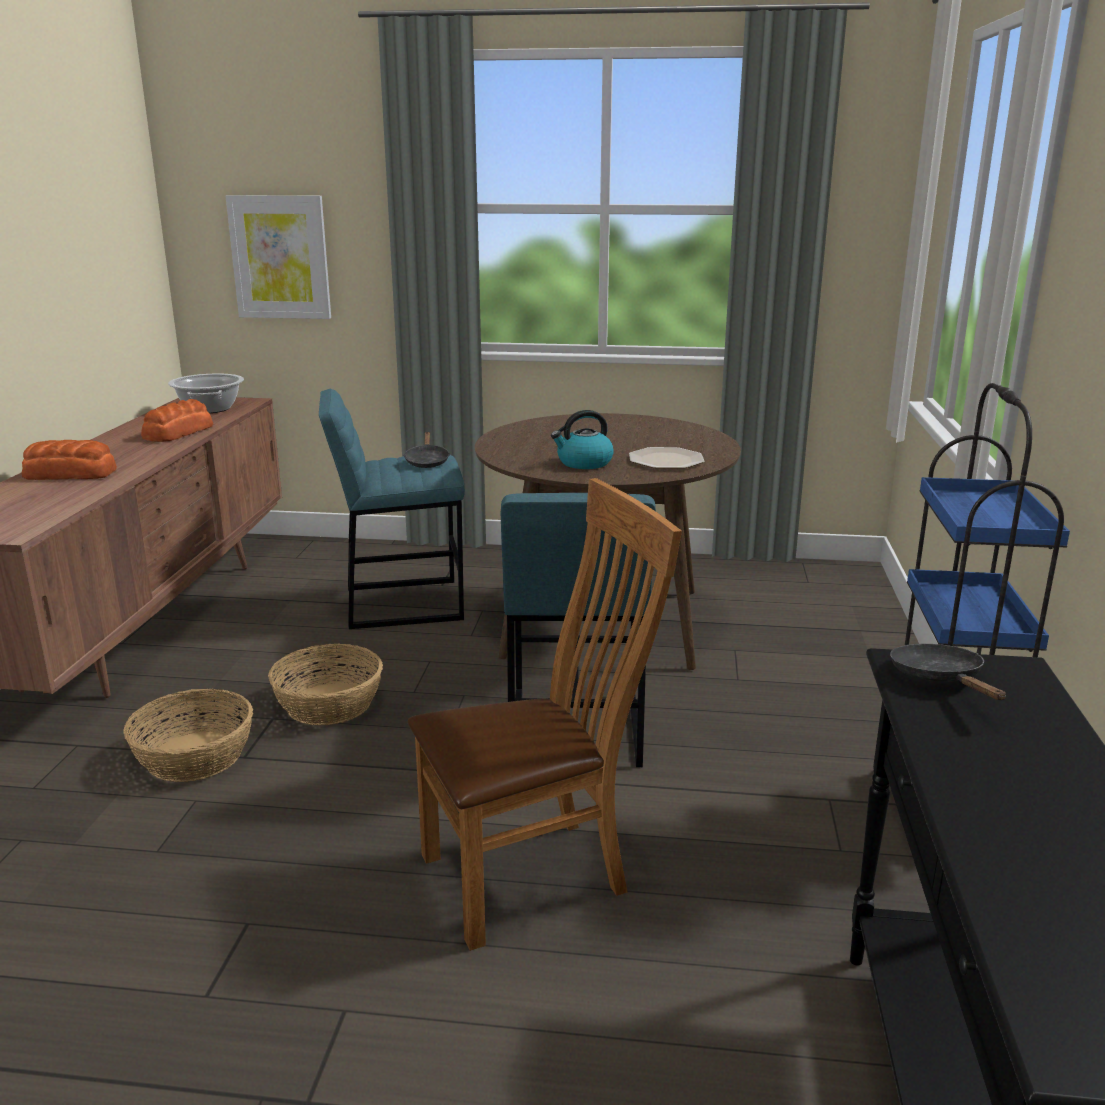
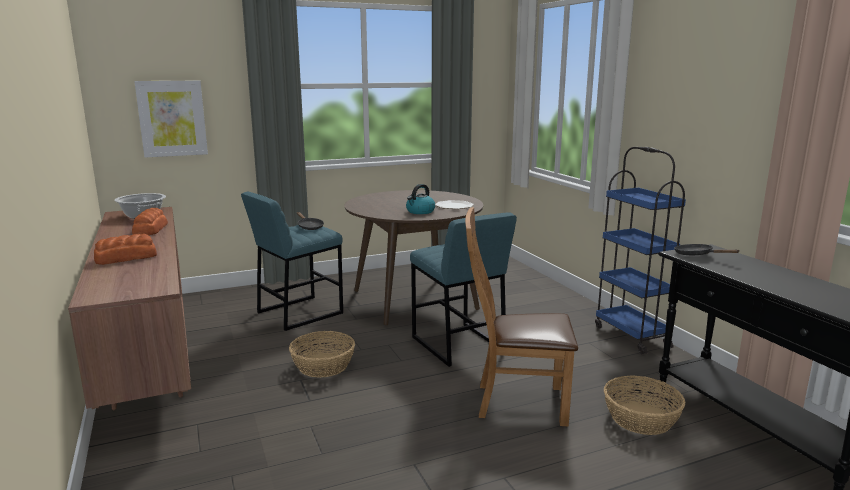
camera: 30 degrees left, 5 degrees down
basket [123,689,253,782] -> basket moved to [604,375,686,435]
brown chair [408,478,682,951] -> brown chair turned 120 degrees counterclockwise [465,207,578,427]

